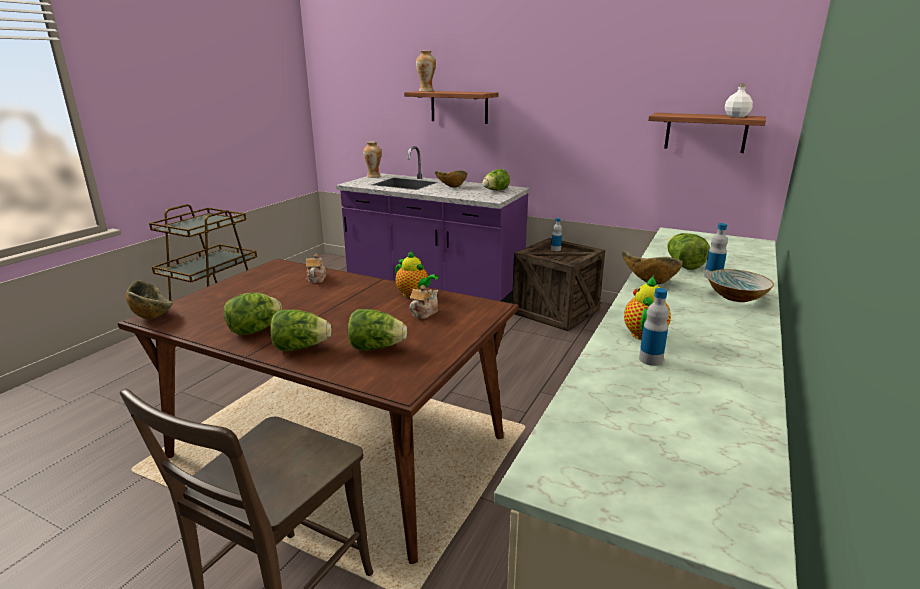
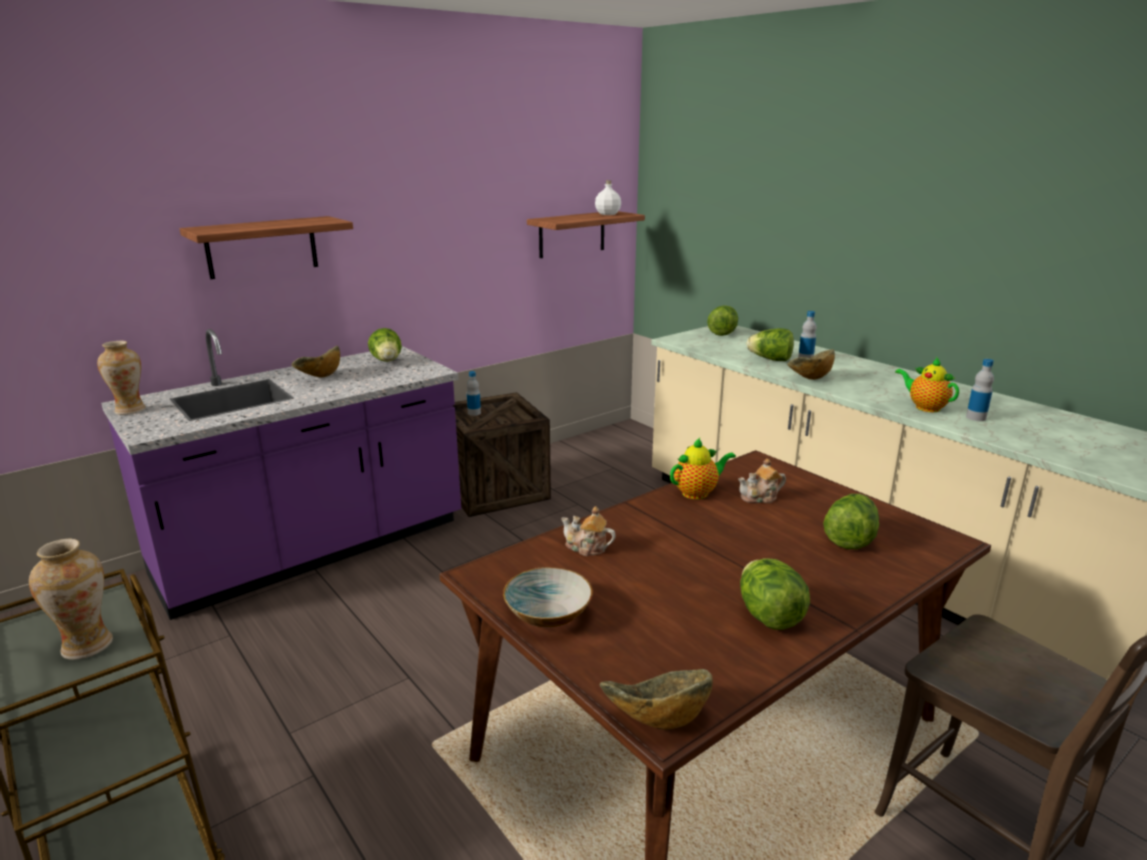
camera: 65 degrees left, 0 degrees up
lettuce [270,309,332,351] -> lettuce moved to [707,306,738,336]
teapot [409,285,438,319] -> teapot turned 75 degrees counterclockwise [738,458,786,503]
vase [416,51,436,92] -> vase moved to [29,538,113,660]
bowl [707,269,774,302] -> bowl moved to [503,567,593,627]

